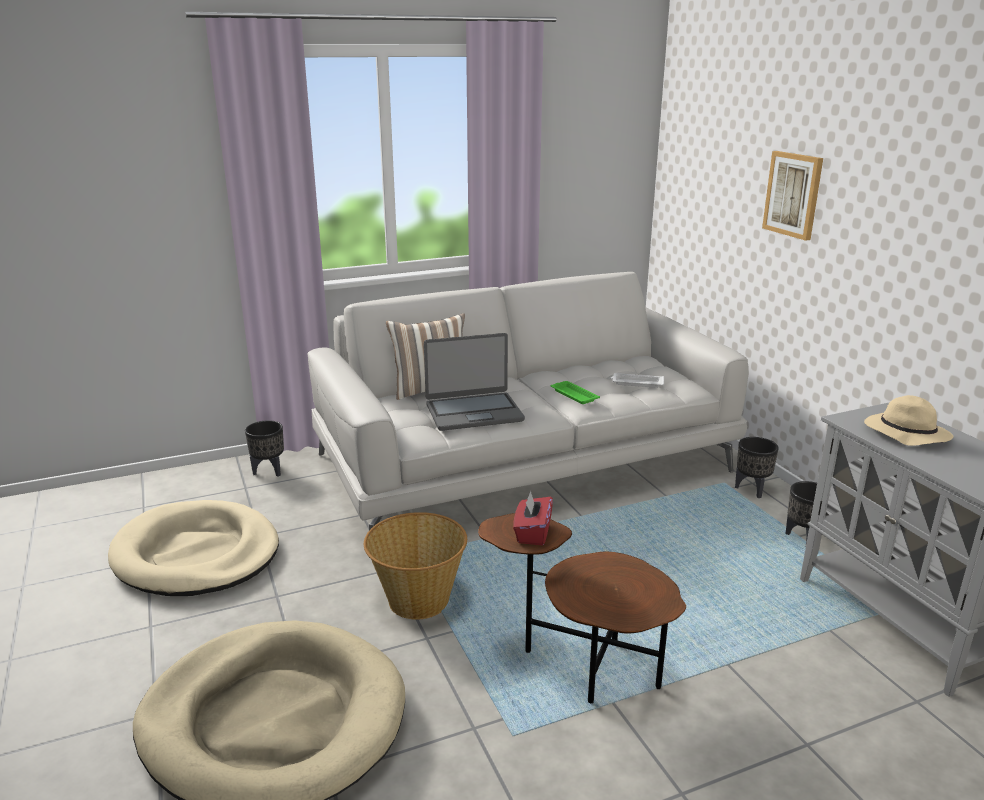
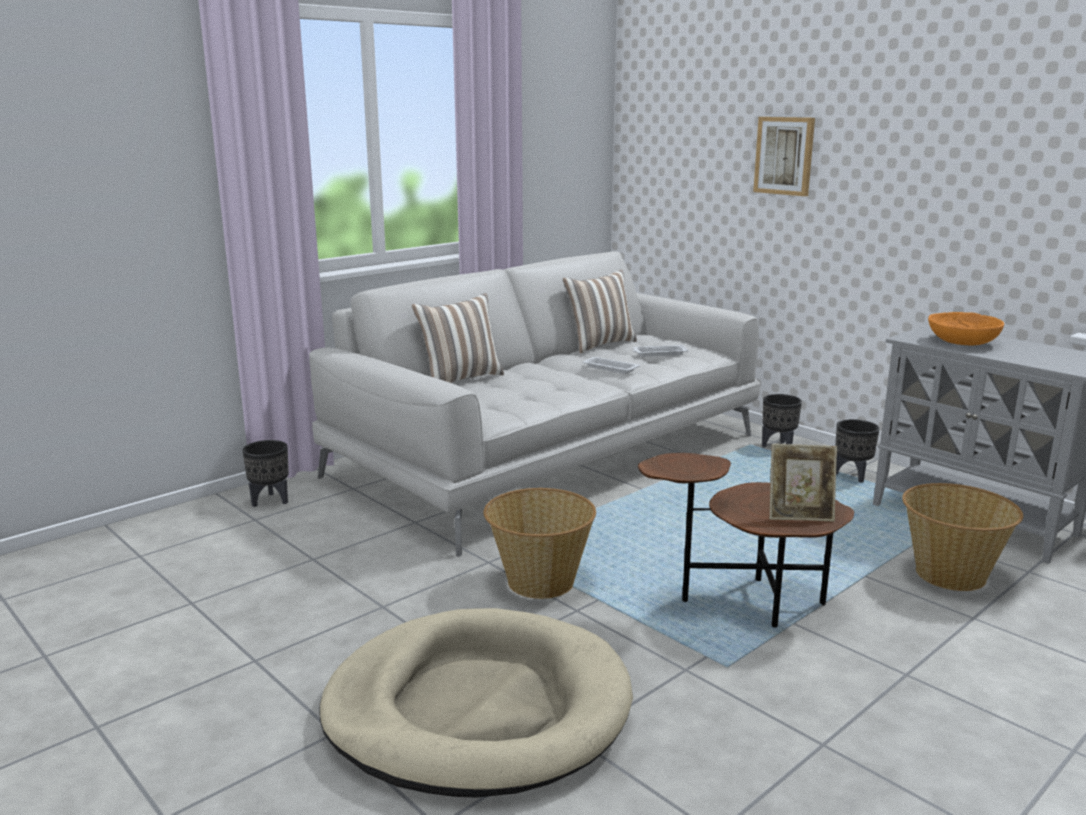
camera: 20 degrees left, 5 degrees down
beige dog bed [108,500,279,596] -> none
laptop [424,333,525,431] -> none
red tissue box [513,491,553,546] -> none
green tray [551,381,600,404] -> white tray [583,357,640,374]
beige hat [864,395,953,446] -> orange bowl [928,312,1004,345]
none -> pillow [563,270,637,353]
none -> picture frame [769,444,837,522]
none -> basket [902,483,1023,591]

